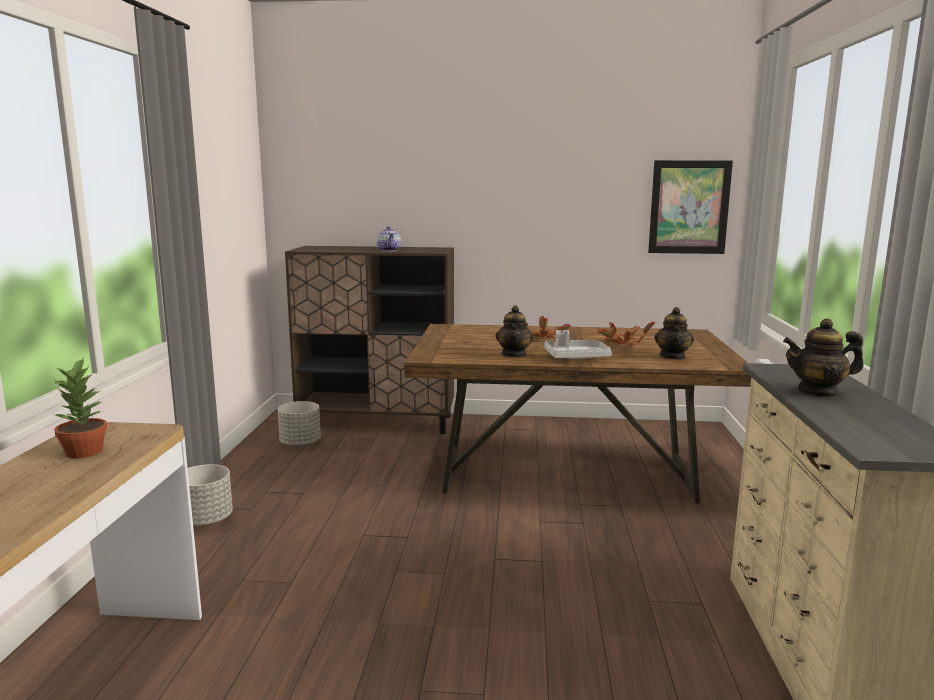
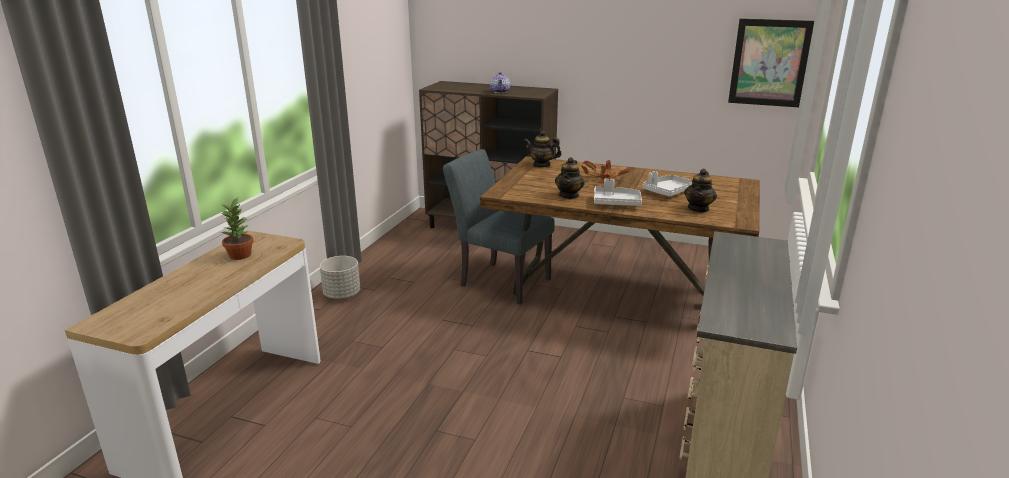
camera: 15 degrees right, 10 degrees up
grey planter [278,401,321,447] -> none
potted plant [597,322,656,345] -> grey tray [642,171,692,197]
teapot [783,318,864,397] -> teapot moved to [524,131,562,168]
none -> grey chair [443,149,555,304]

